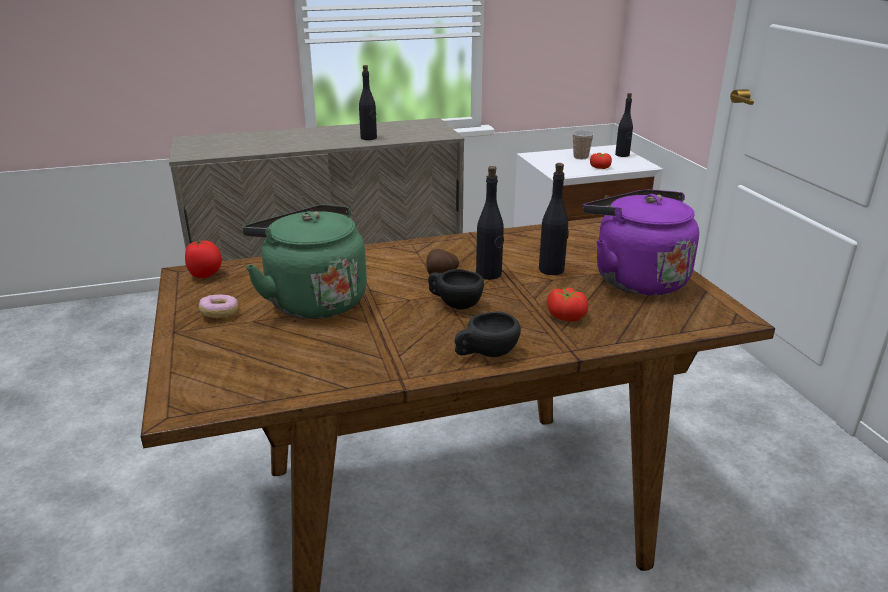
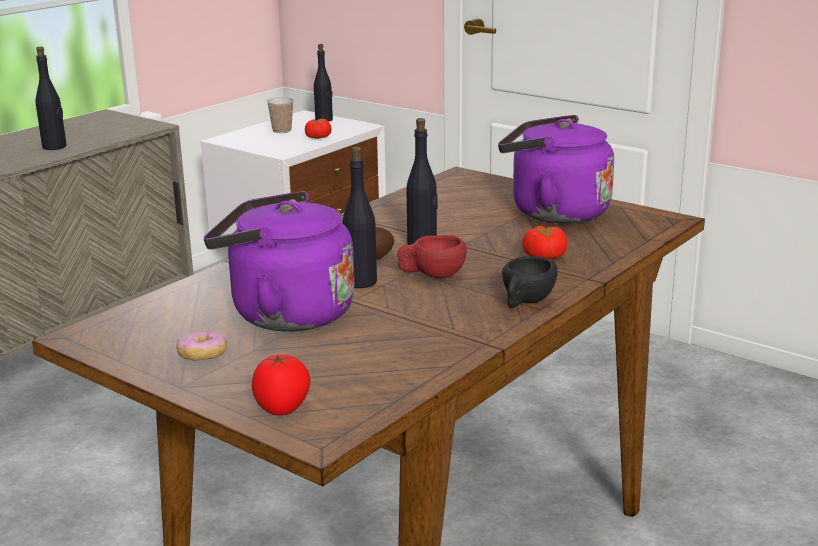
camera: 35 degrees left, 5 degrees down
tomato [185,240,222,278] -> tomato moved to [252,354,311,415]
green kettle [242,204,367,319] -> purple kettle [204,191,355,332]
black cup [428,269,484,310] -> red cup [397,235,467,279]
black bottle [539,163,569,275] -> black bottle moved to [343,147,377,288]

